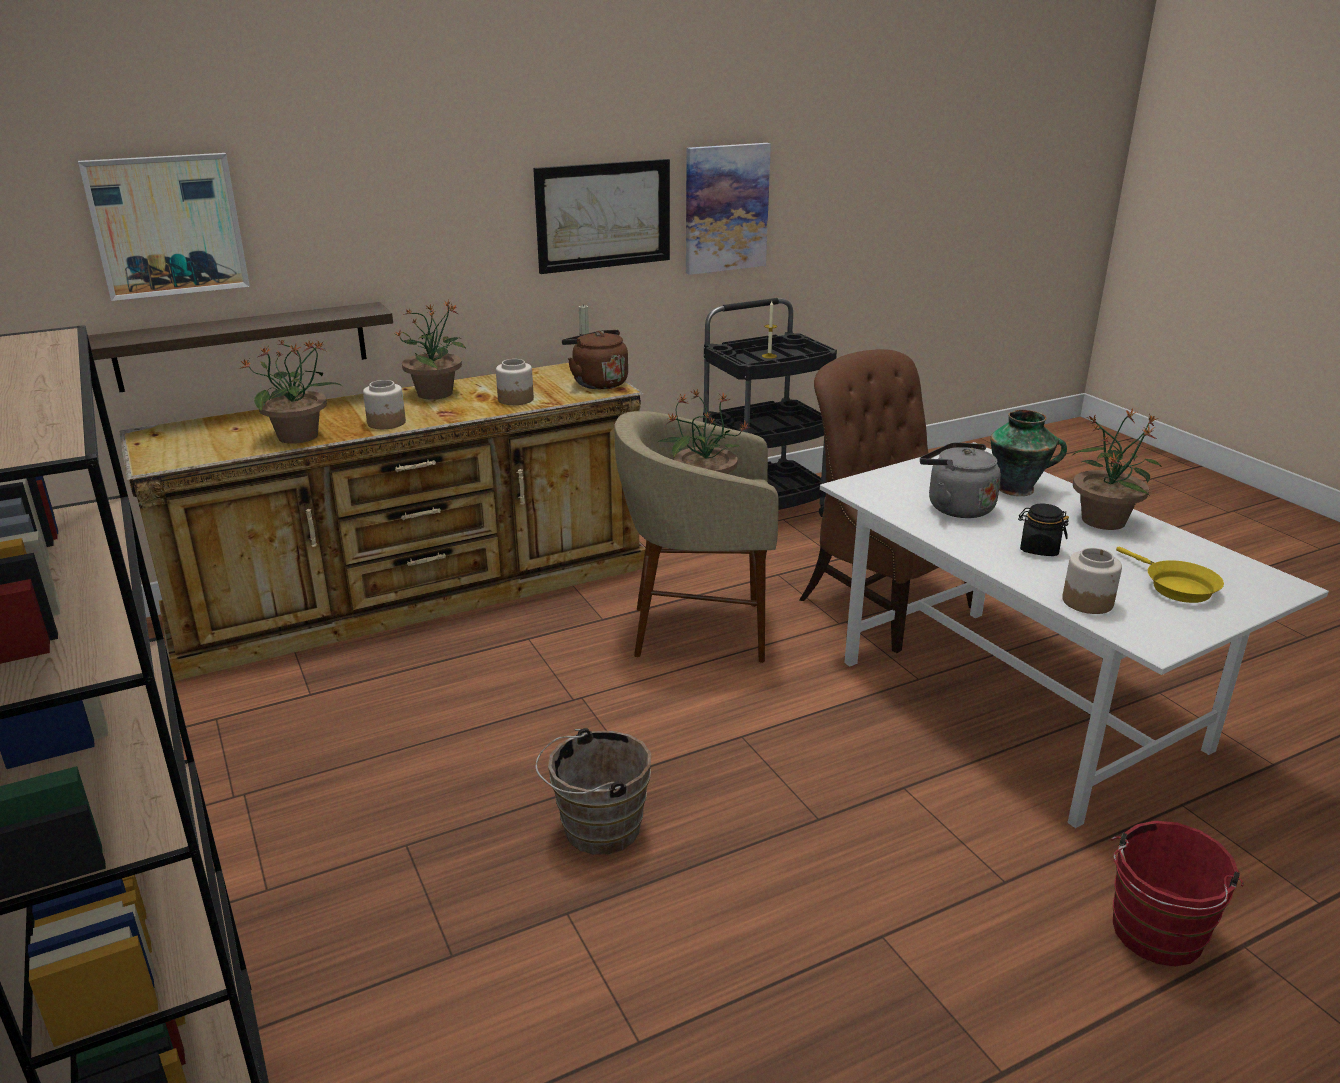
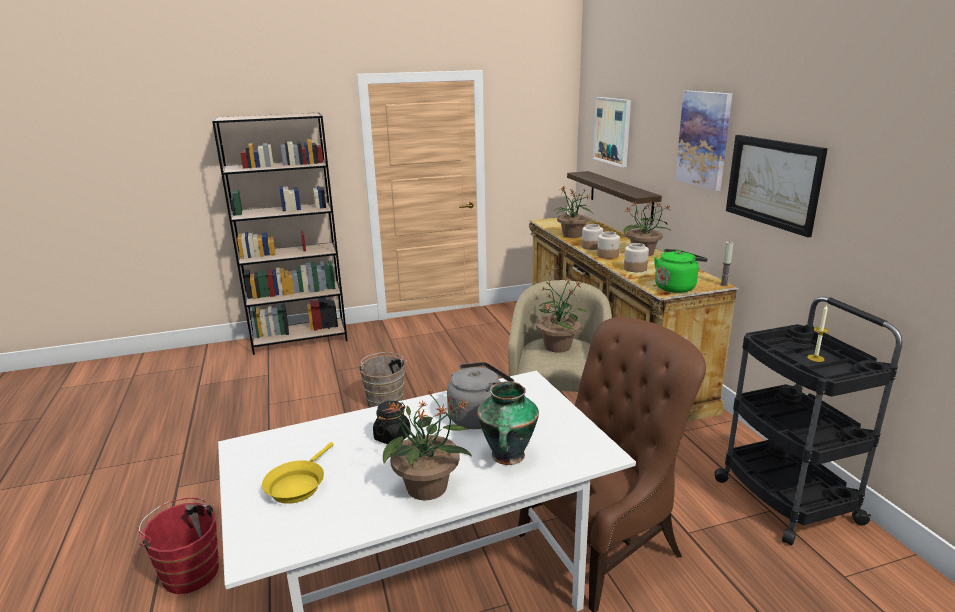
camera: 100 degrees right, 5 degrees down
brown kettle [562,330,628,389] -> green kettle [654,249,708,293]
picture [686,143,771,275] -> picture moved to [675,91,732,191]
jar [1062,548,1122,614] -> jar moved to [597,231,620,259]
yellow frying pan [1116,547,1224,603] -> yellow frying pan turned 60 degrees counterclockwise [262,442,334,504]

